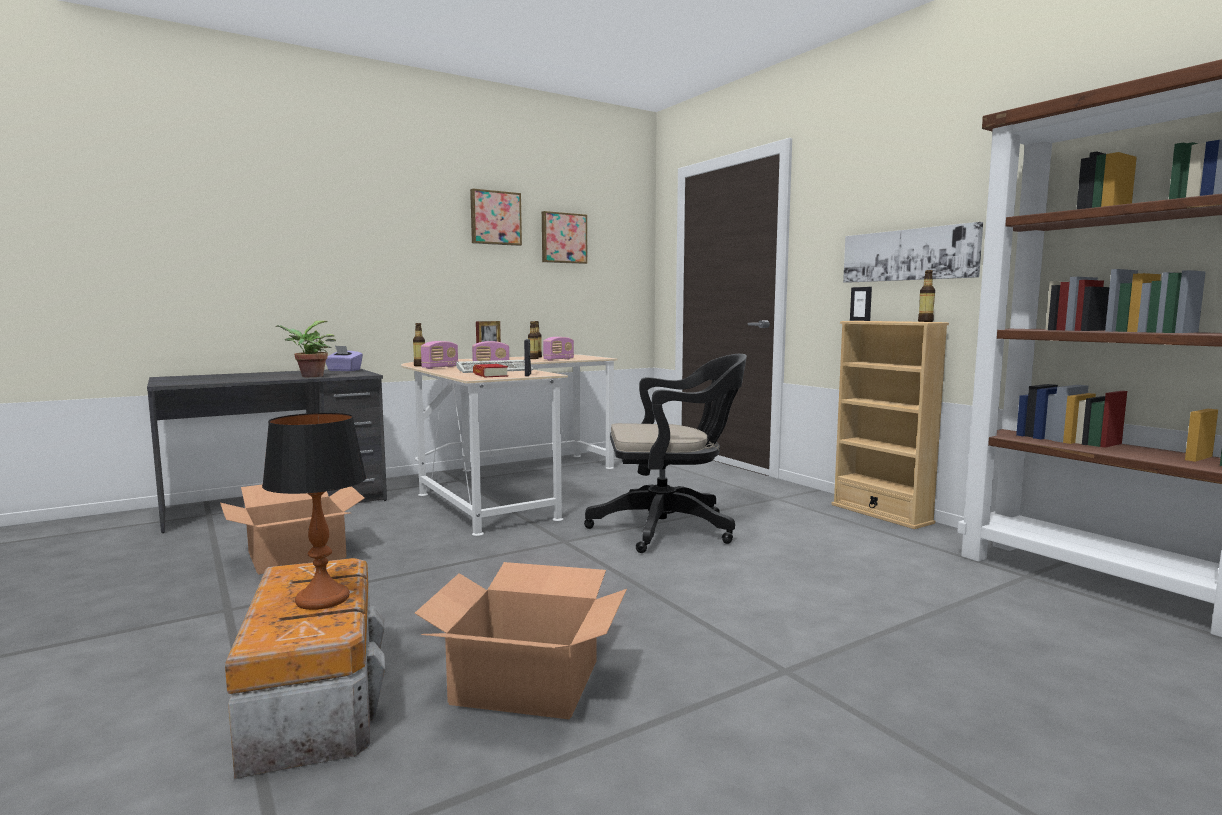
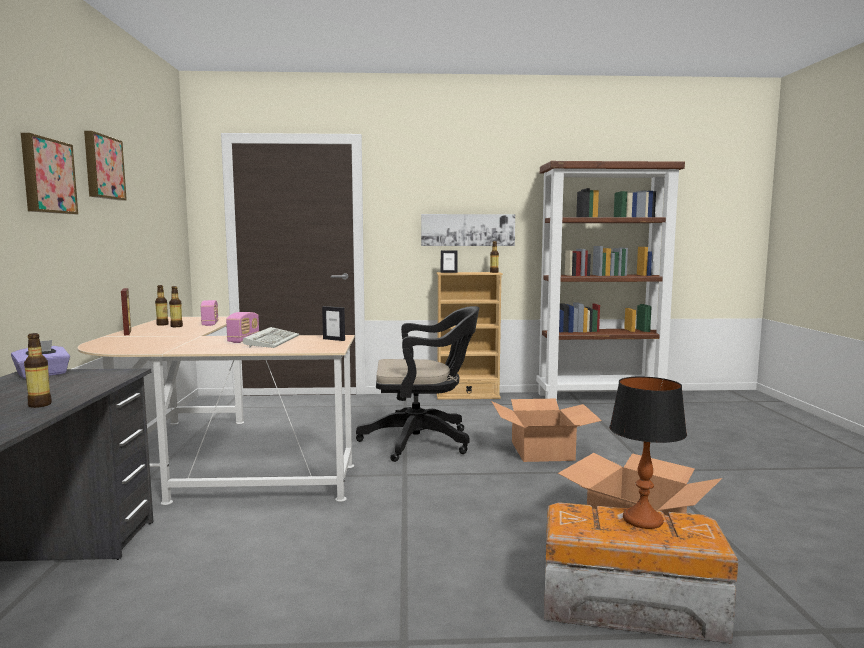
camera: 60 degrees left, 0 degrees up
cardboard box [220,485,364,575] -> cardboard box moved to [491,399,602,462]
potted plant [275,321,336,377] -> none
bottle [413,323,425,366] -> bottle moved to [24,333,52,408]
radio [421,341,458,369] -> none
book [473,364,508,377] -> none
picture [542,211,587,264] -> picture moved to [21,133,78,214]
black office chair [584,354,747,553] -> black office chair turned 60 degrees clockwise [356,306,479,462]

